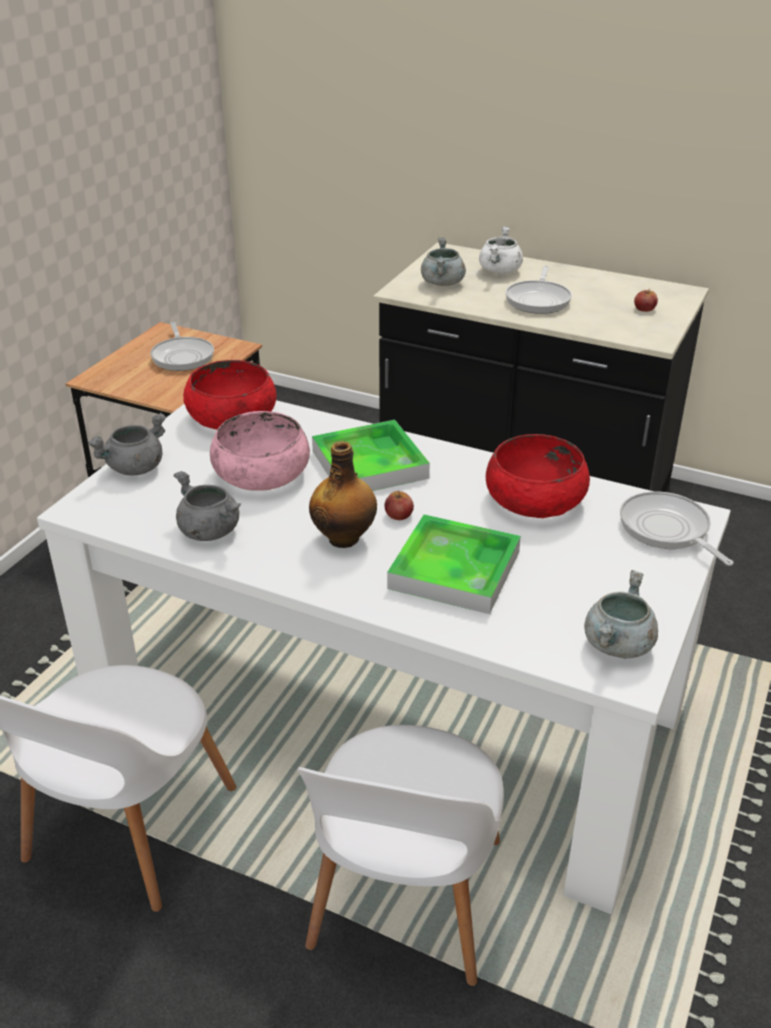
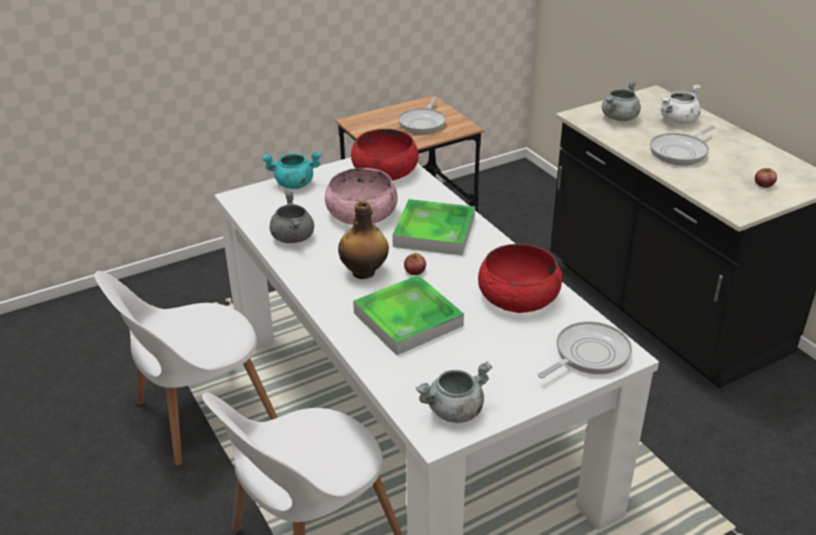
camera: 35 degrees right, 0 degrees up
grey cooking pot [87,413,166,475] -> turquoise cooking pot [262,152,321,189]
frying pan [620,491,734,566] -> frying pan turned 45 degrees clockwise [538,321,632,378]

